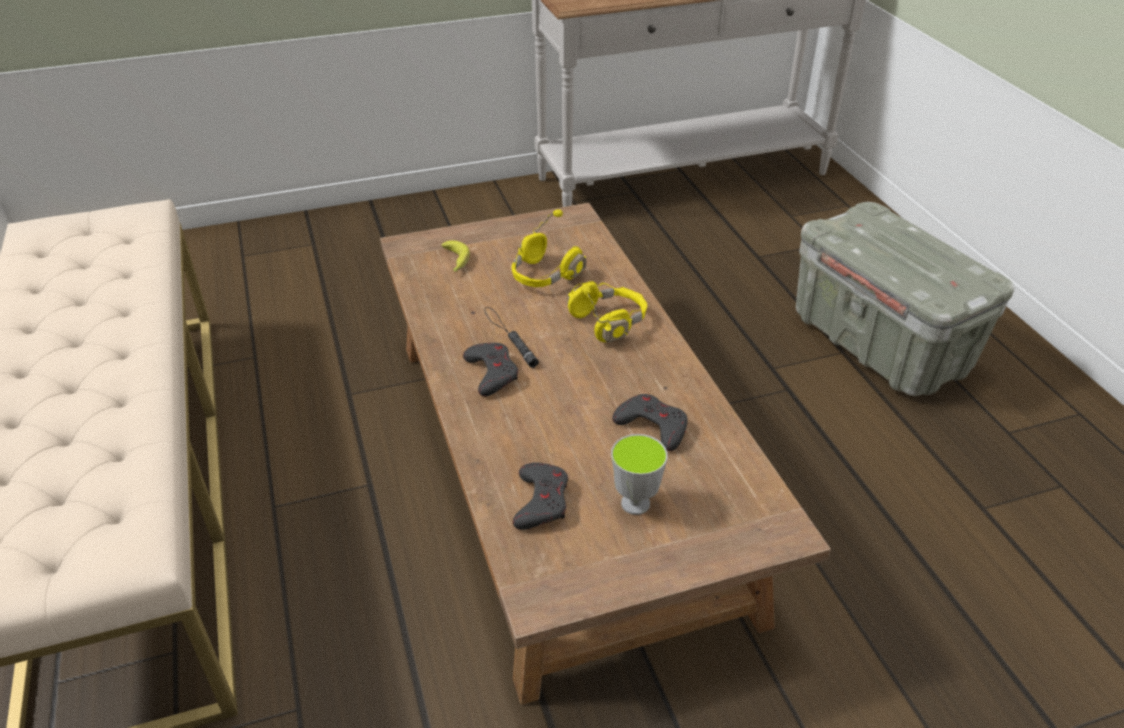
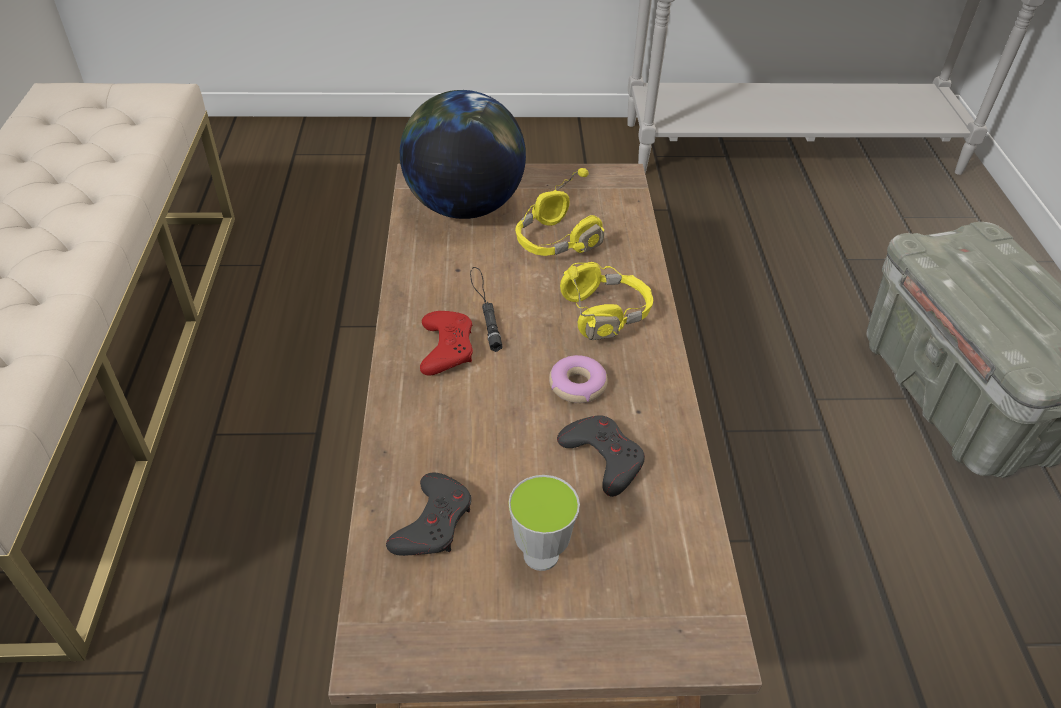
camera: 15 degrees right, 5 degrees up
banana [441,240,470,272] -> globe [400,90,526,219]
grey game controller [463,343,518,397] -> red game controller [420,311,473,376]
none -> donut [549,355,608,403]

